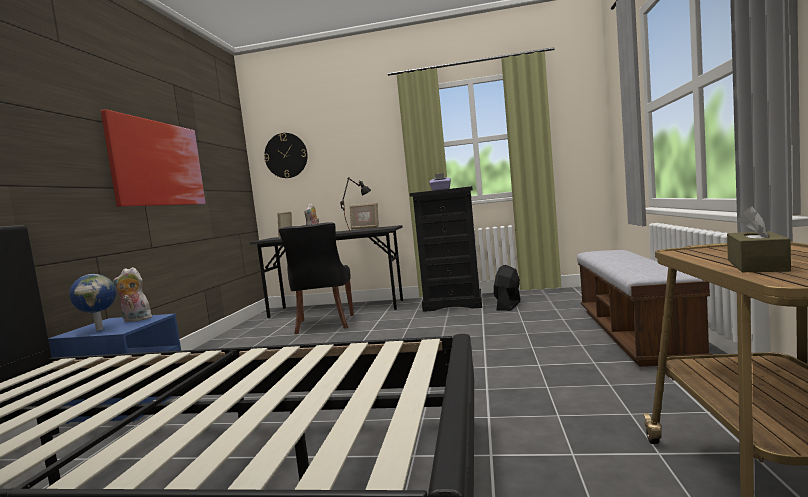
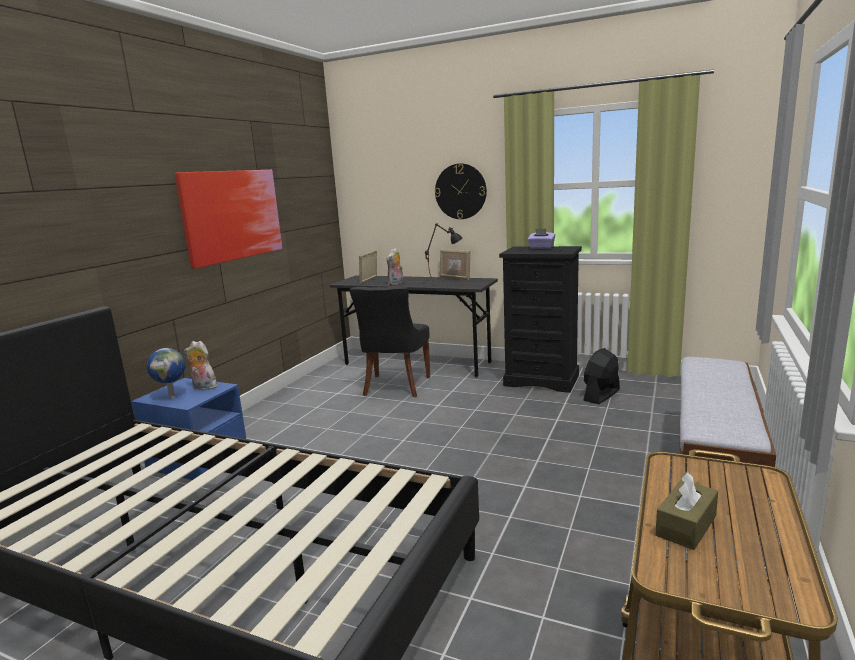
camera: 15 degrees right, 10 degrees up
wall clock [264,133,307,178] -> wall clock moved to [435,163,487,219]

